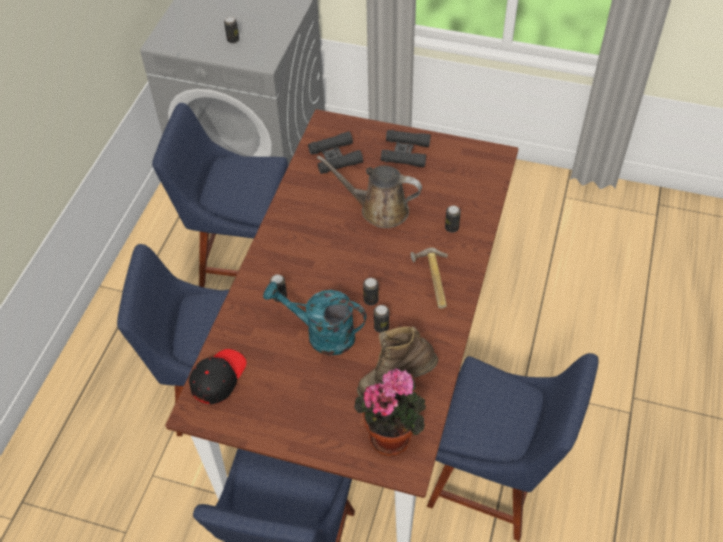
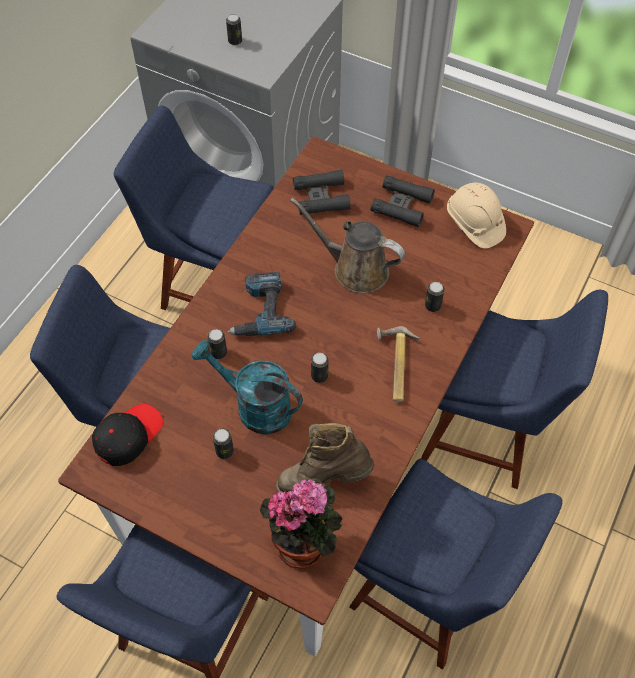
camera: 10 degrees right, 5 degrees up
can [374,305,389,333] -> can moved to [213,428,234,459]
none -> power drill [227,272,296,336]
none -> blue chair [421,290,608,489]
none -> beige hard hat [447,183,506,248]

